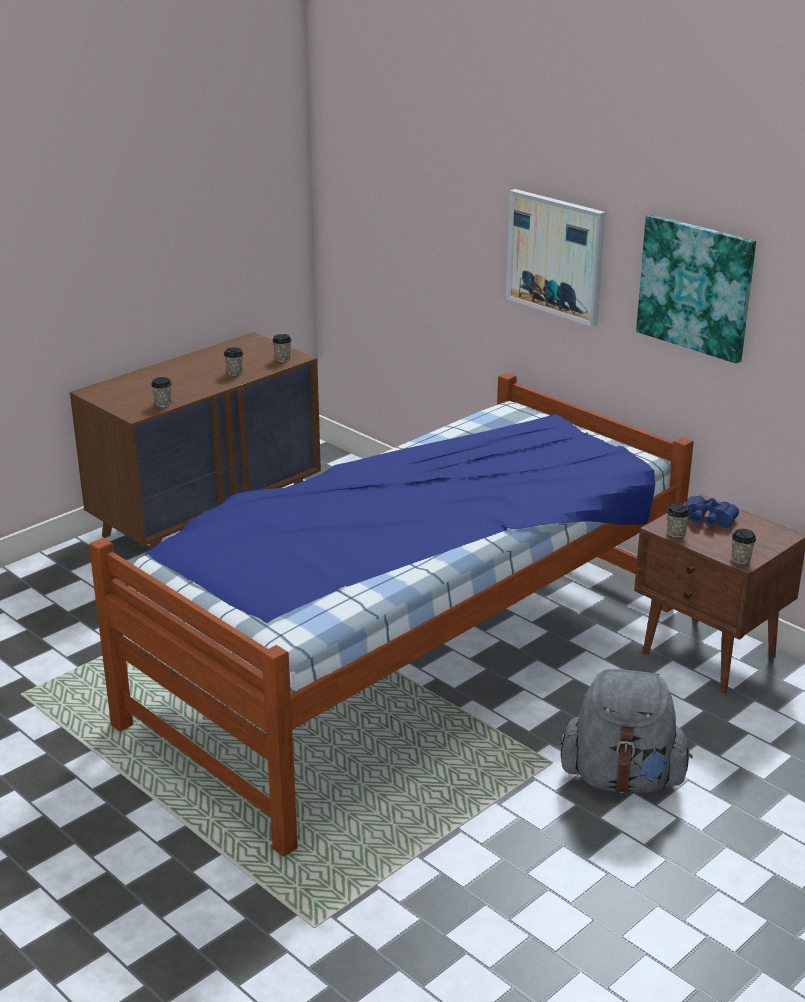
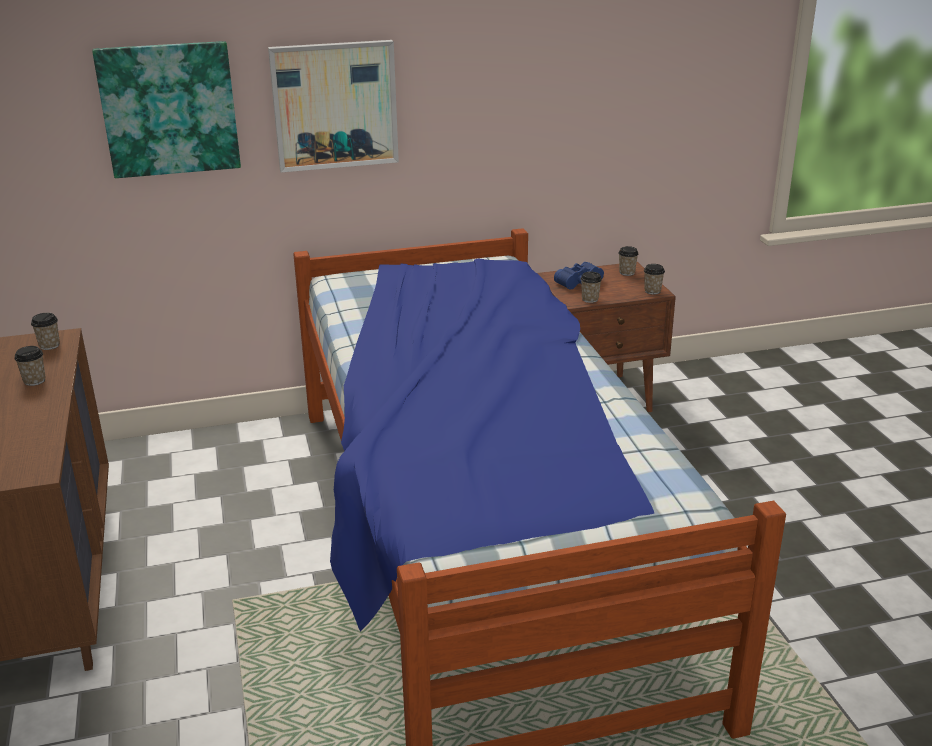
camera: 60 degrees left, 0 degrees up
cup [151,377,172,407] -> cup moved to [618,246,639,276]
grey backpack [561,669,693,793] -> none
picture [636,215,756,364] -> picture moved to [92,41,241,178]

